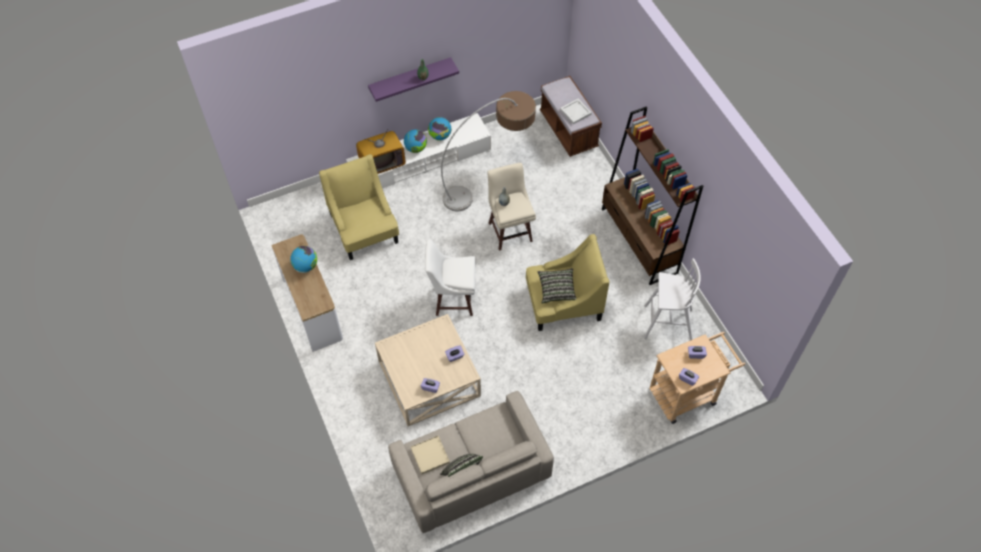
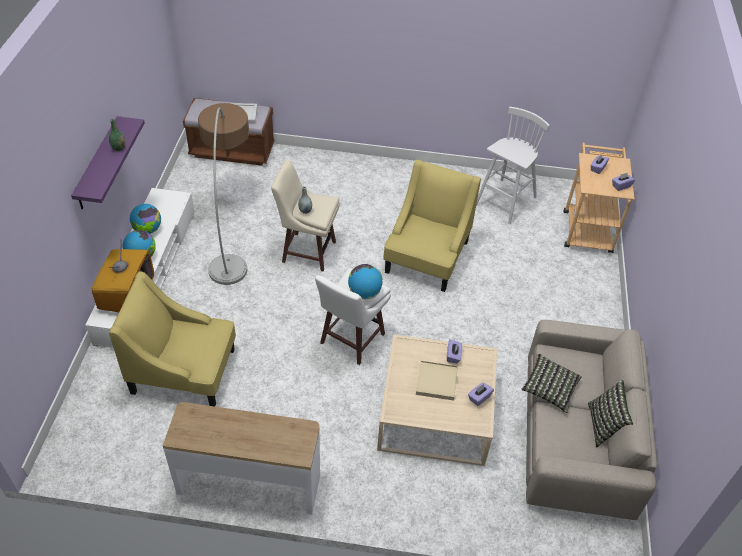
camera: 60 degrees left, 10 degrees down
globe [290,246,317,273] -> globe moved to [348,264,383,299]
beige tray [411,436,450,474] -> beige tray moved to [416,361,458,401]
pillow [537,268,576,303] -> pillow moved to [521,354,582,413]
brown bookcase [602,106,703,285] -> none

